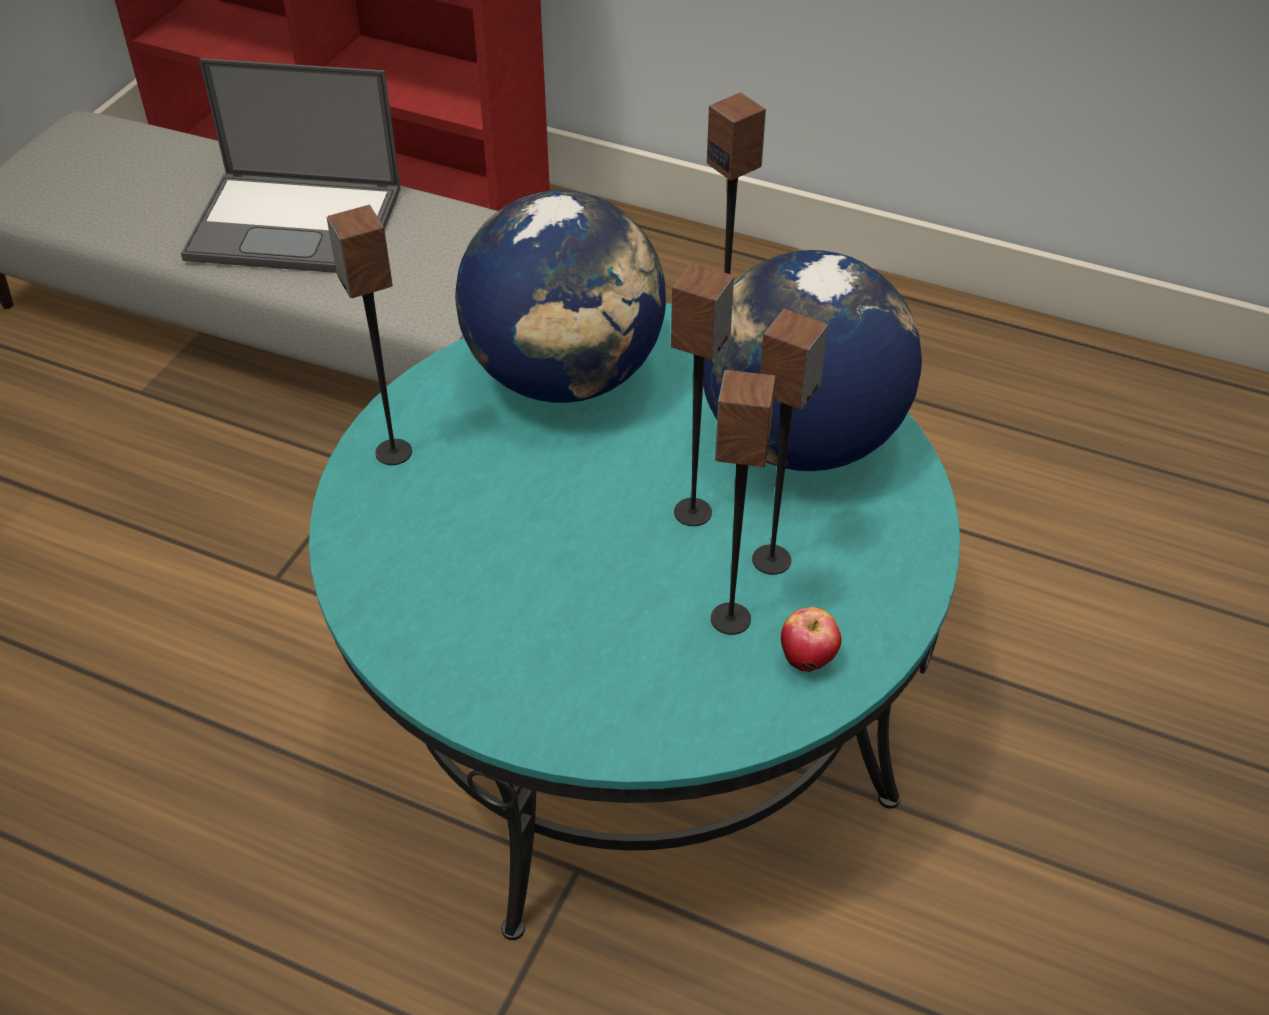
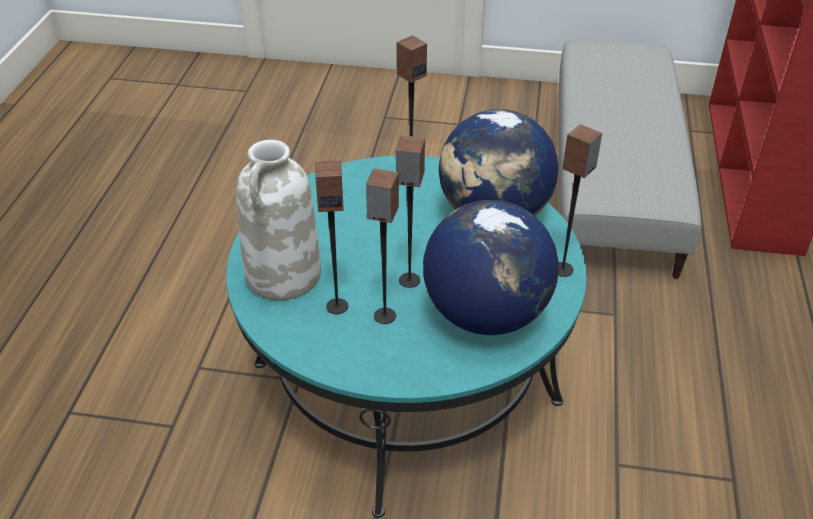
camera: 75 degrees right, 5 degrees down
laptop [181,58,401,273] -> none
apple [781,607,841,672] -> none
none -> white vase [236,140,321,300]

